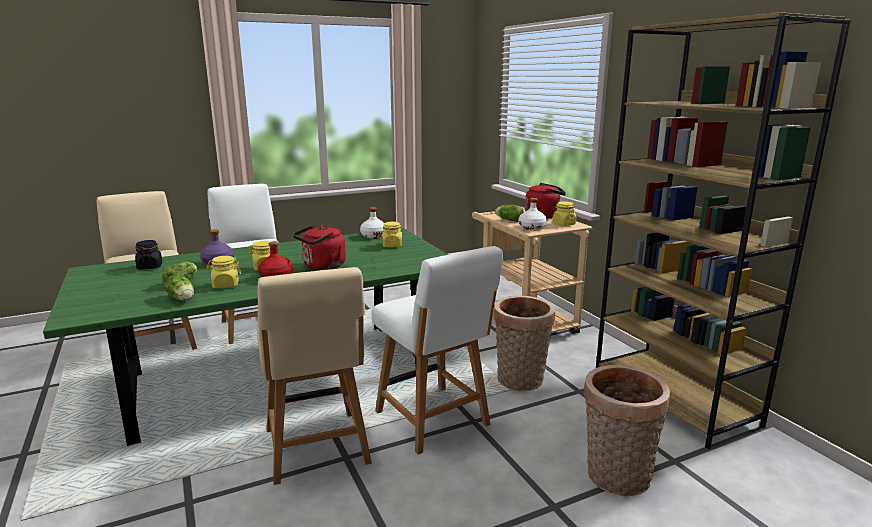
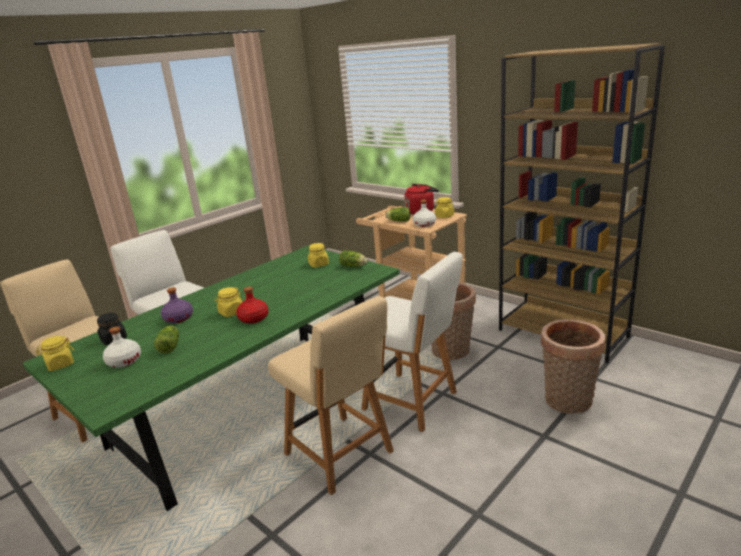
camera: 20 degrees left, 5 degrees up
lettuce [165,274,194,301] -> lettuce moved to [339,250,367,267]
yellow jar [206,256,241,288] -> yellow jar moved to [36,336,74,371]
red kettle [293,225,346,270] -> none
white bottle [360,207,384,239] -> white bottle moved to [103,326,141,368]

